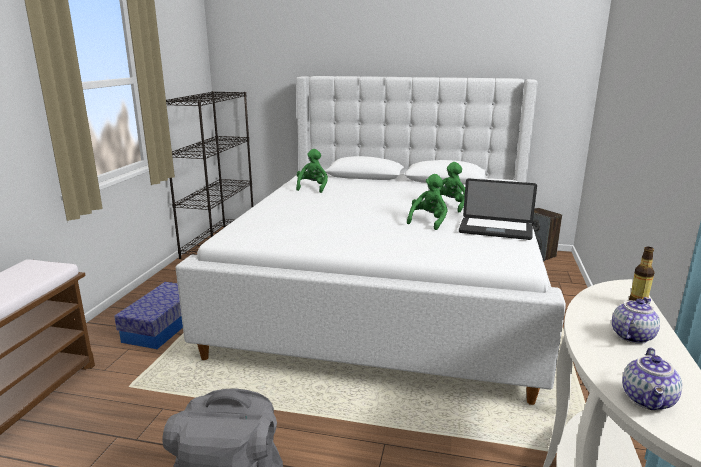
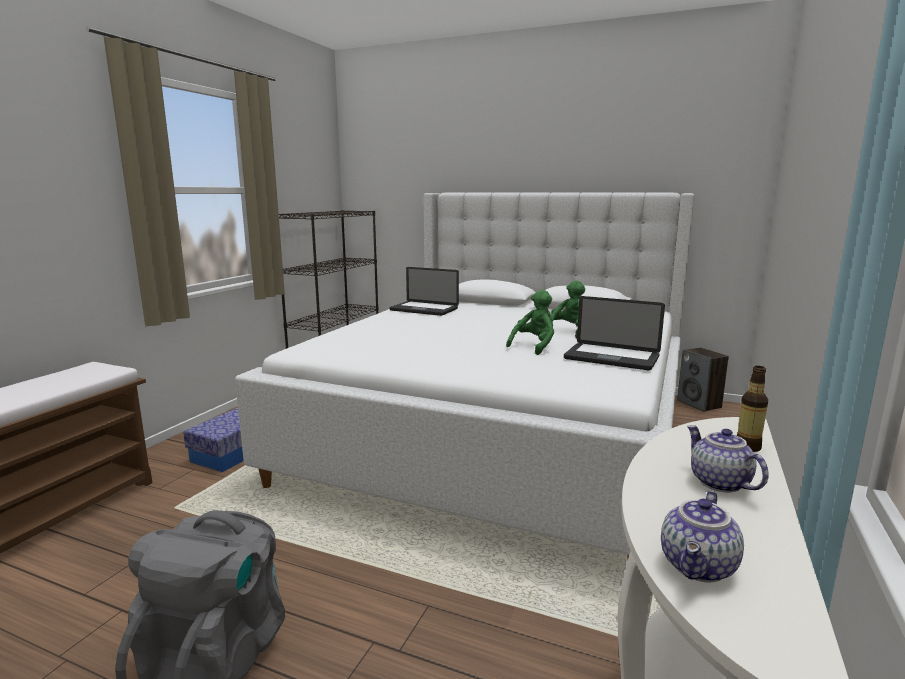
camera: 10 degrees right, 5 degrees down
green plush toy [296,149,328,193] -> laptop [390,267,459,316]
teapot [612,297,660,344] -> teapot turned 75 degrees counterclockwise [687,425,769,493]

